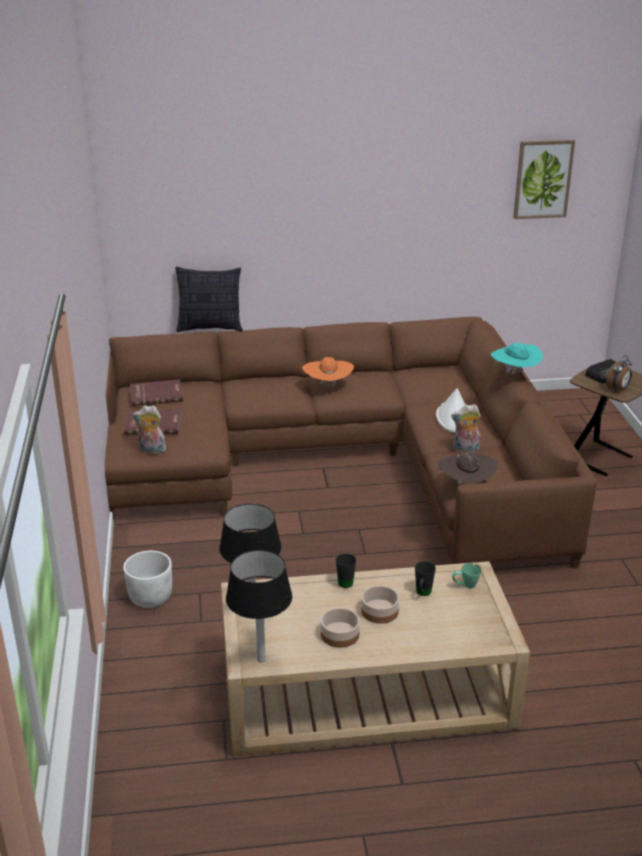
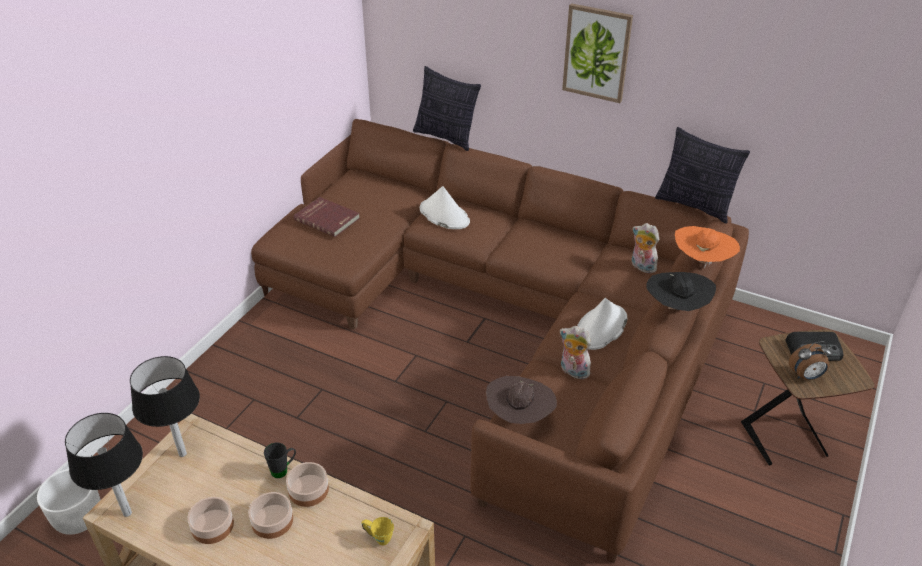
camera: 35 degrees right, 10 degrees up
white planter [123,551,172,608] -> white planter moved to [37,469,101,535]
red book [130,379,183,406] -> none
plush toy [132,405,166,454] -> plush toy moved to [632,223,659,273]
orange hat [302,357,354,390] -> orange hat moved to [675,226,740,268]
black mug [415,561,436,596] -> none
green mug [452,563,482,588] -> yellow mug [362,517,394,545]
turquoise hat [491,342,543,375] -> black hat [647,272,716,311]
picture [513,140,575,219] -> picture moved to [562,3,633,103]
none -> bowl [286,462,329,507]
none -> white hat [420,186,470,229]
none -> pillow [655,127,750,224]

